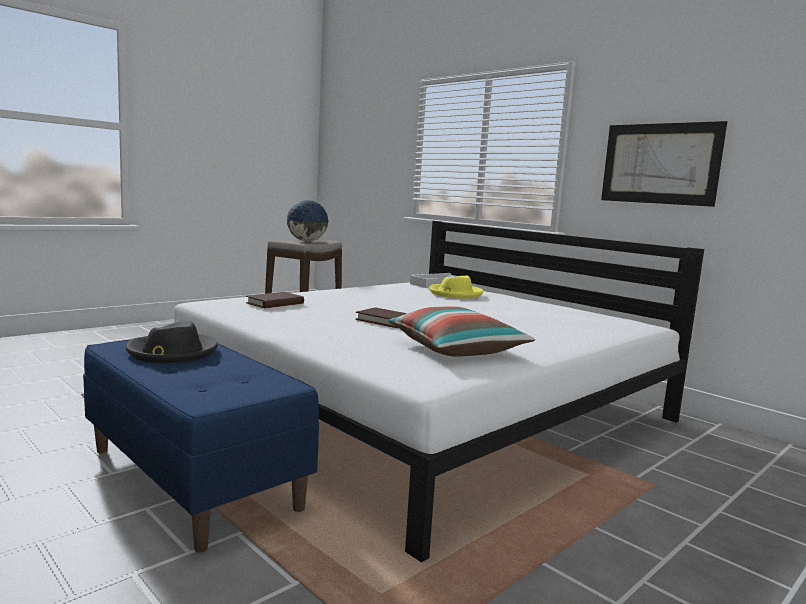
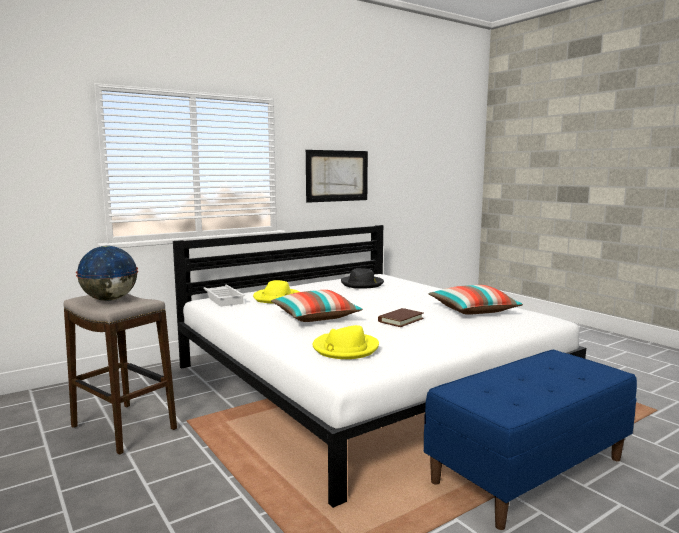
camera: 80 degrees left, 0 degrees up
black hat [126,321,218,363] -> black hat moved to [341,268,384,289]
brown book [246,292,304,308] -> yellow hat [313,325,379,359]
none -> pillow [271,290,363,322]

